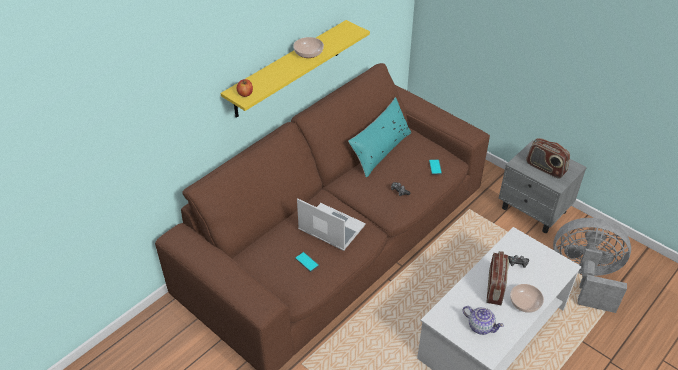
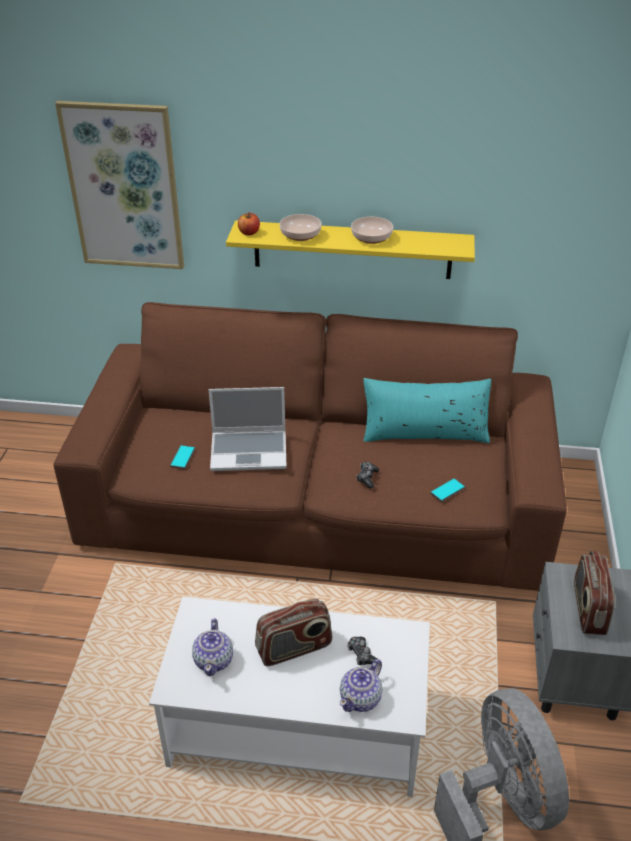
camera: 55 degrees right, 5 degrees down
laptop [297,198,366,251] -> laptop turned 90 degrees clockwise [208,387,287,471]
bowl [510,284,544,313] -> bowl moved to [279,214,322,241]
none -> picture [55,101,184,269]
none -> teapot [340,659,382,712]

